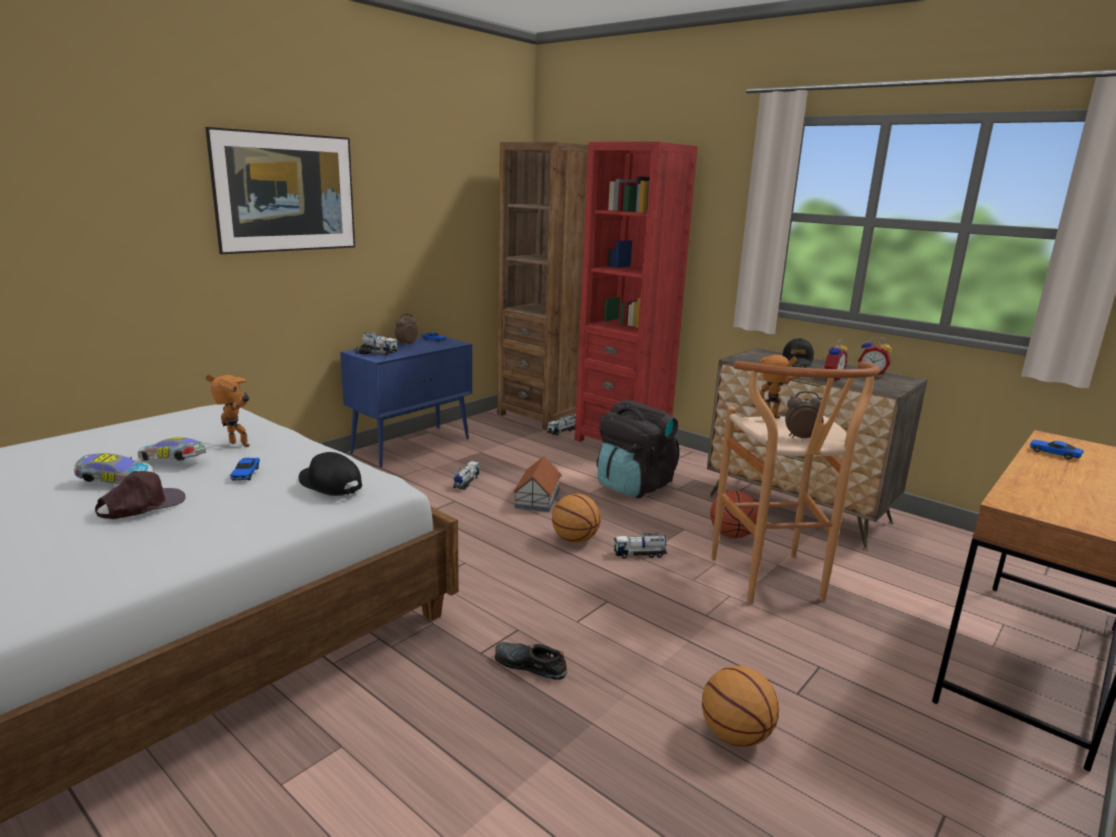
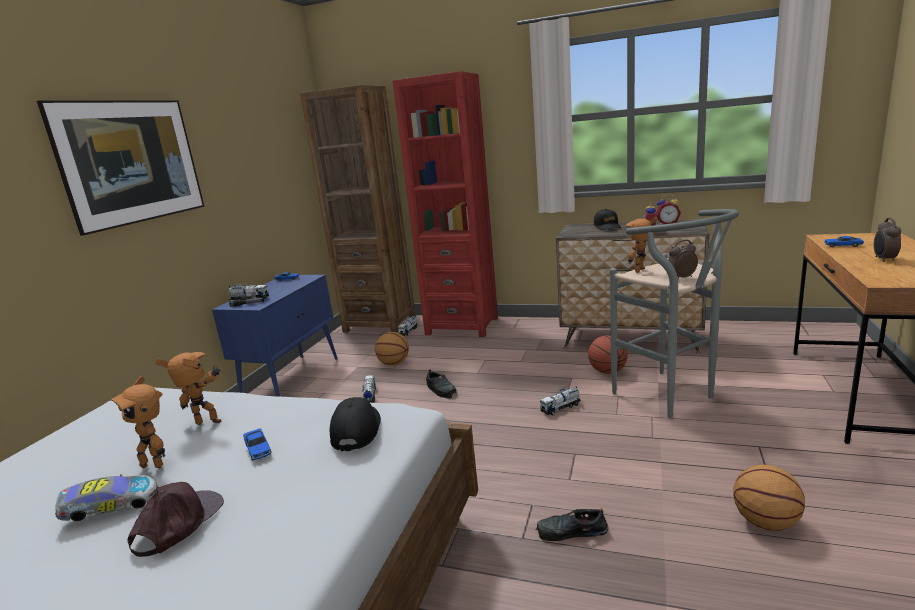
camera: 20 degrees left, 0 degrees up
toy car [138,437,206,461] -> toy robot [110,376,165,468]
black cap [299,452,362,496] -> black cap turned 75 degrees clockwise [330,397,381,452]
alarm clock [395,313,418,346] -> alarm clock moved to [874,218,901,262]
toy house [513,456,562,512] -> black shoe [426,369,457,399]
basketball [552,493,601,543] -> basketball moved to [375,332,409,366]
black backpack [597,400,679,498] -> none
brown stool [711,361,880,604] -> grey stool [610,209,739,418]

